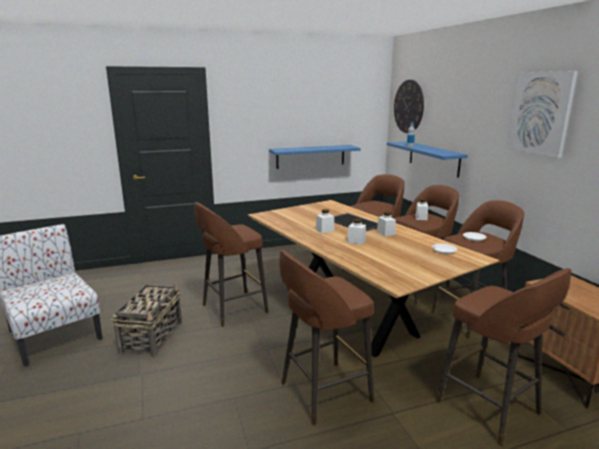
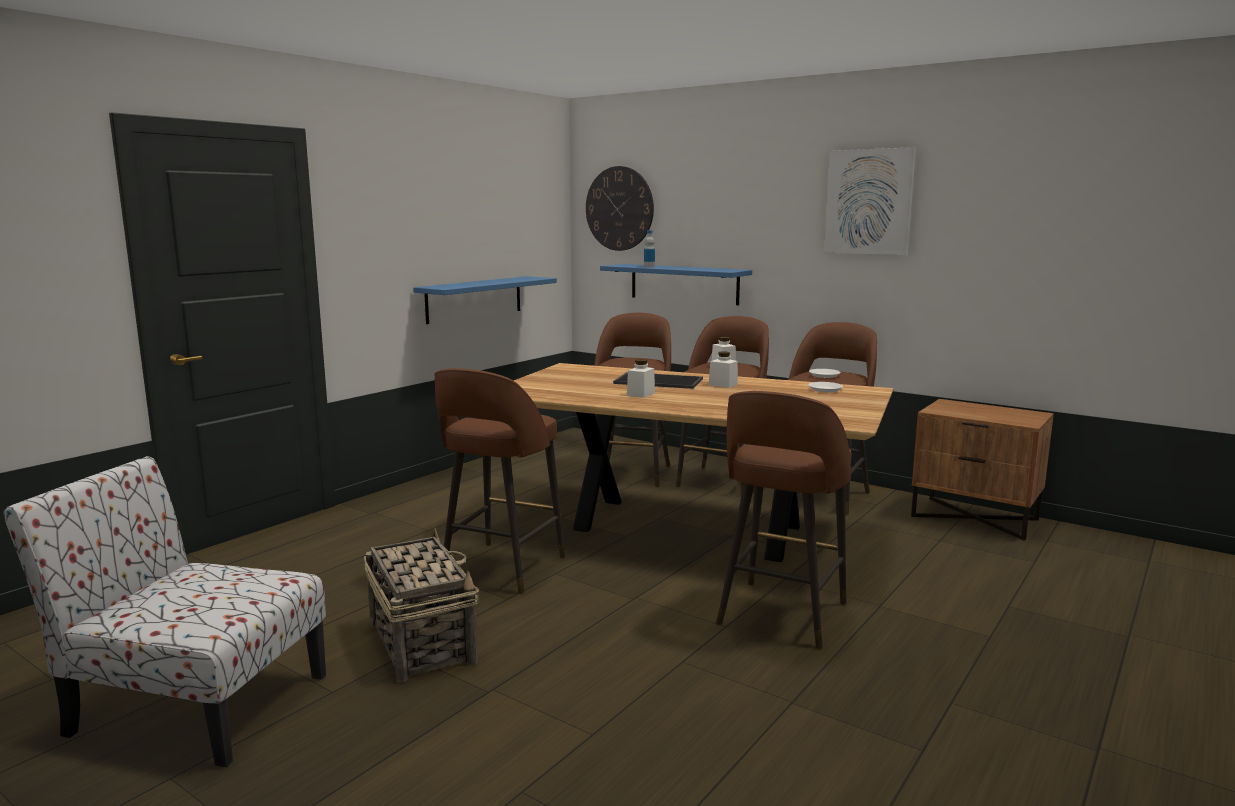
camera: 35 degrees left, 5 degrees down
white jar [347,219,366,245] -> none
brown stool [436,268,571,446] -> none

